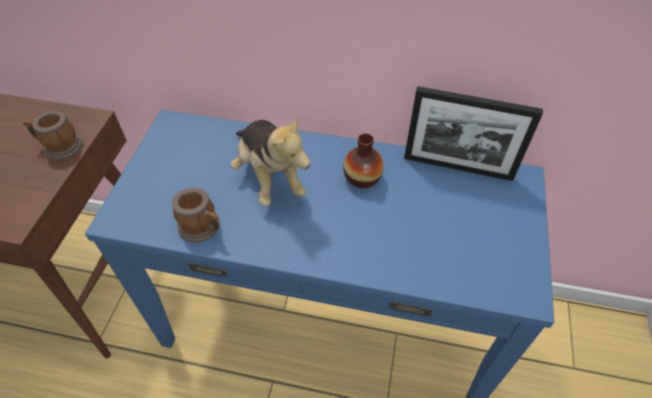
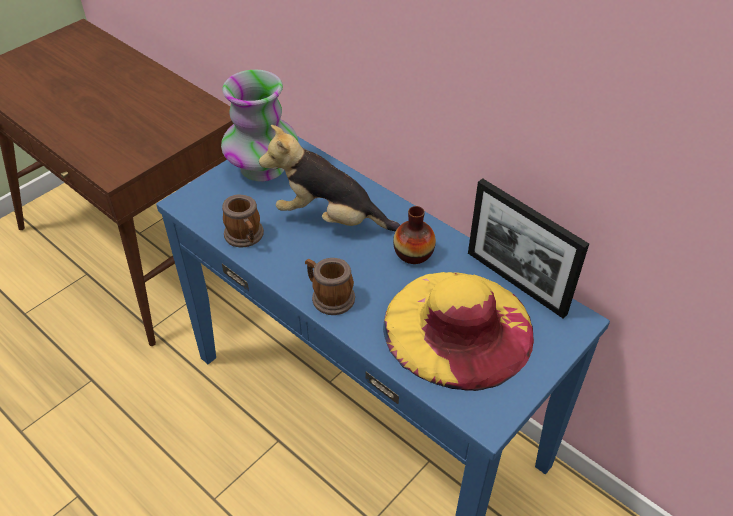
camera: 30 degrees right, 5 degrees down
mug [23,111,82,160] -> mug moved to [305,258,355,315]
plush toy [230,116,310,206] -> plush toy turned 105 degrees clockwise [259,125,400,232]
none -> vase [221,70,298,181]
none -> yellow hat [383,272,534,391]

